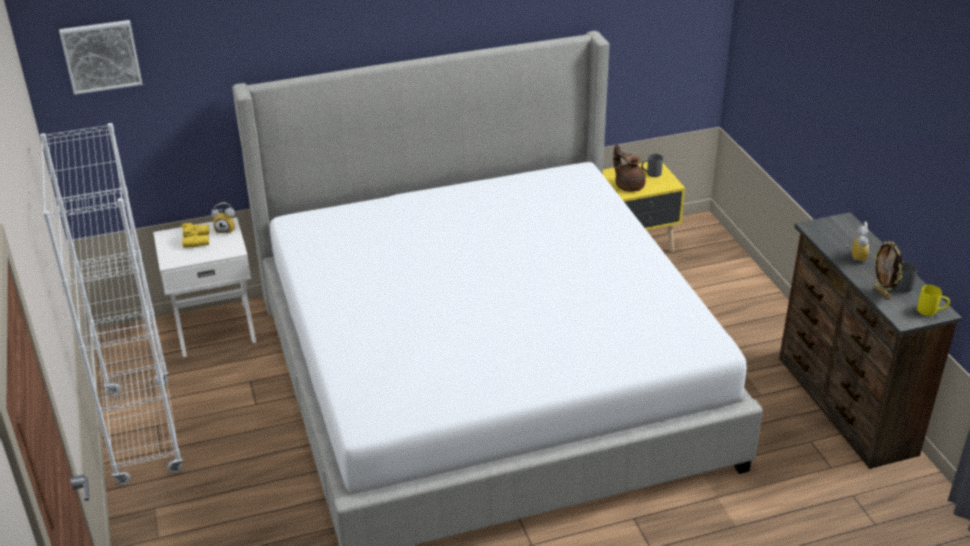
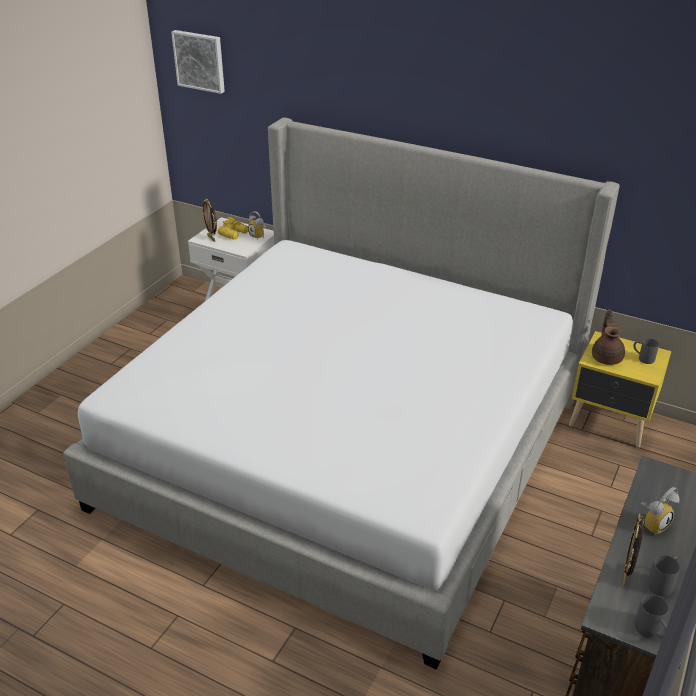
camera: 45 degrees right, 0 degrees up
white bookcase [40,123,183,485] -> none
yellow mug [917,285,950,316] -> grey mug [635,595,669,639]
none -> picture frame [202,199,217,242]

